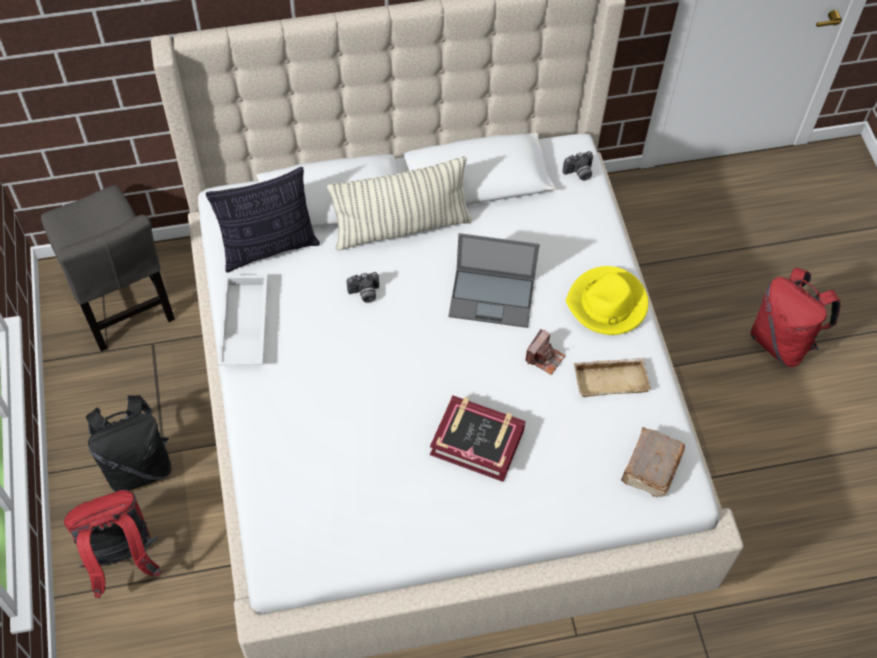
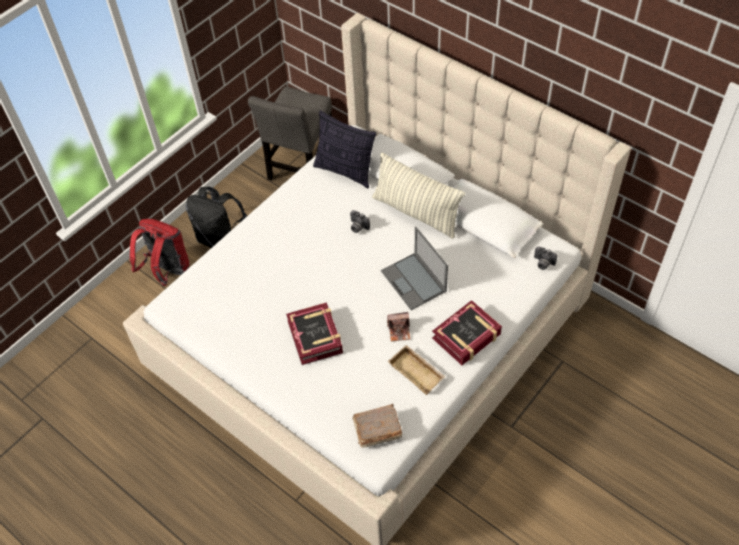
camera: 55 degrees right, 5 degrees down
white tray [218,275,267,366] -> none
yellow hat [566,266,649,335] -> book [432,300,502,365]
red backpack [750,268,840,367] -> none

